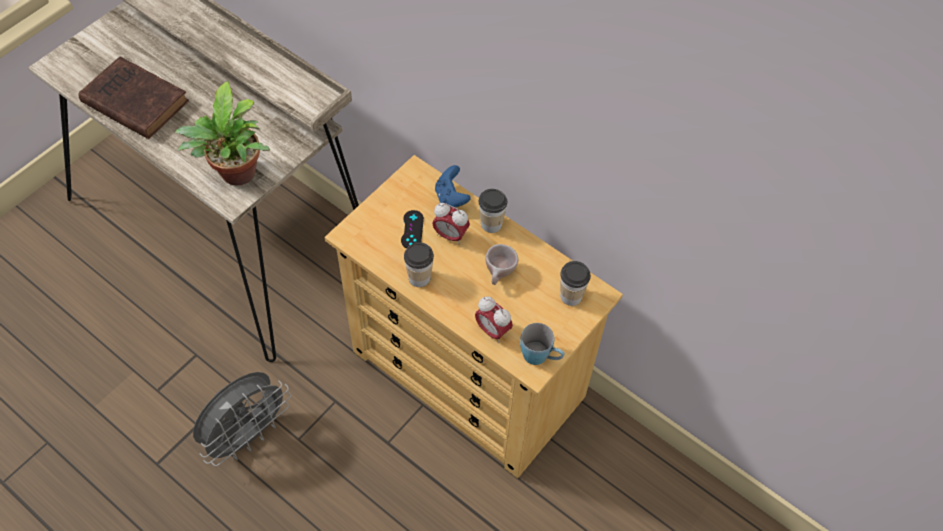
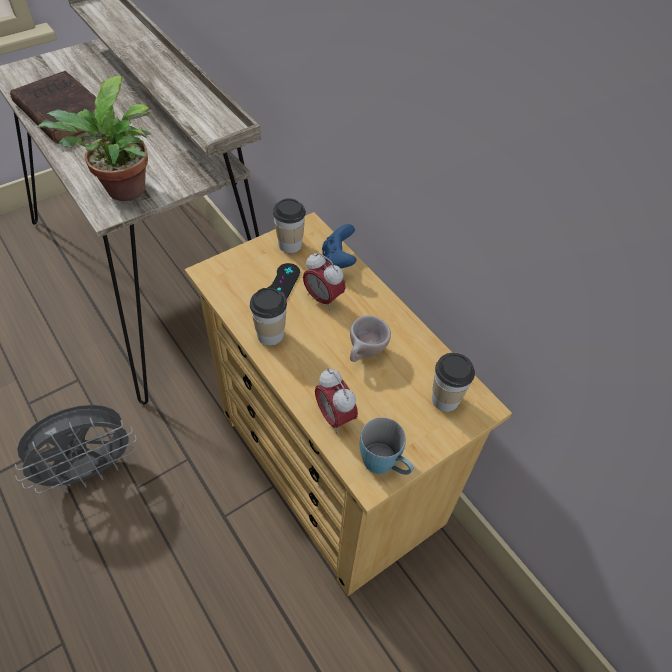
camera: 15 degrees right, 5 degrees down
cup [479,189,507,233] -> cup moved to [273,198,306,253]

